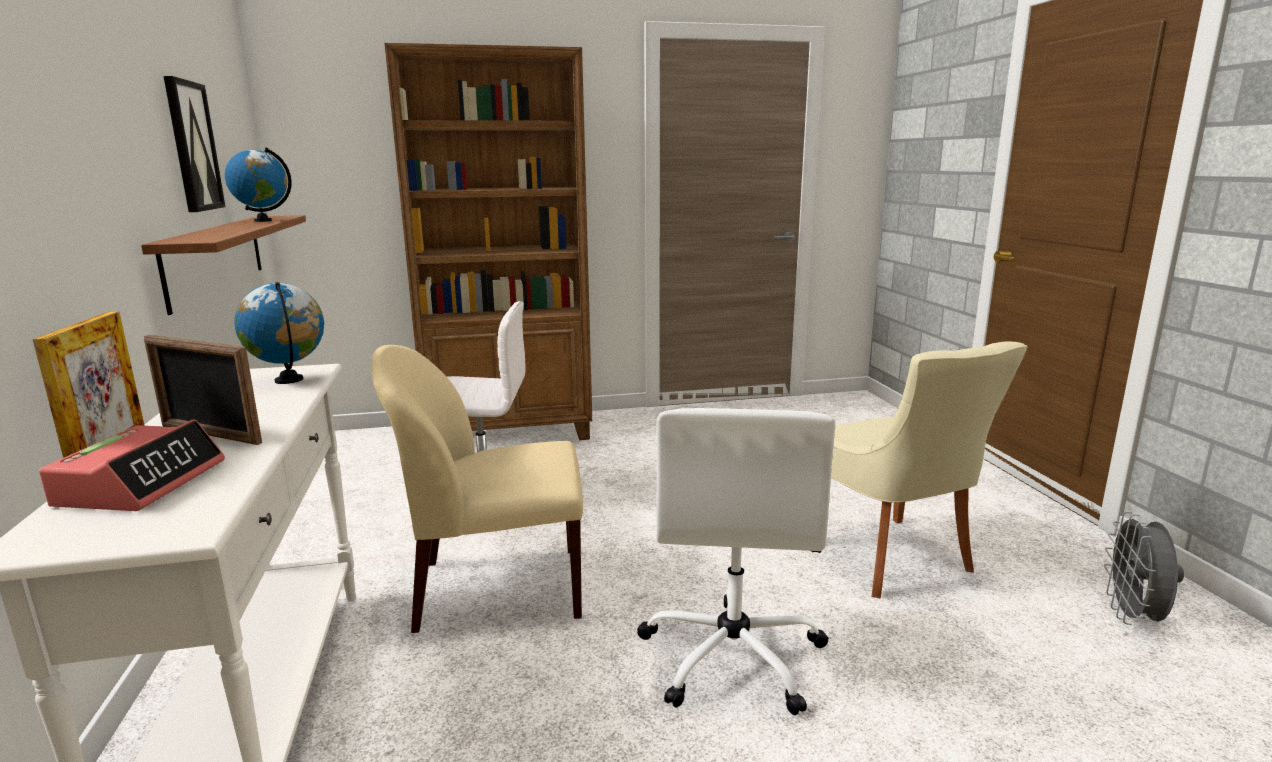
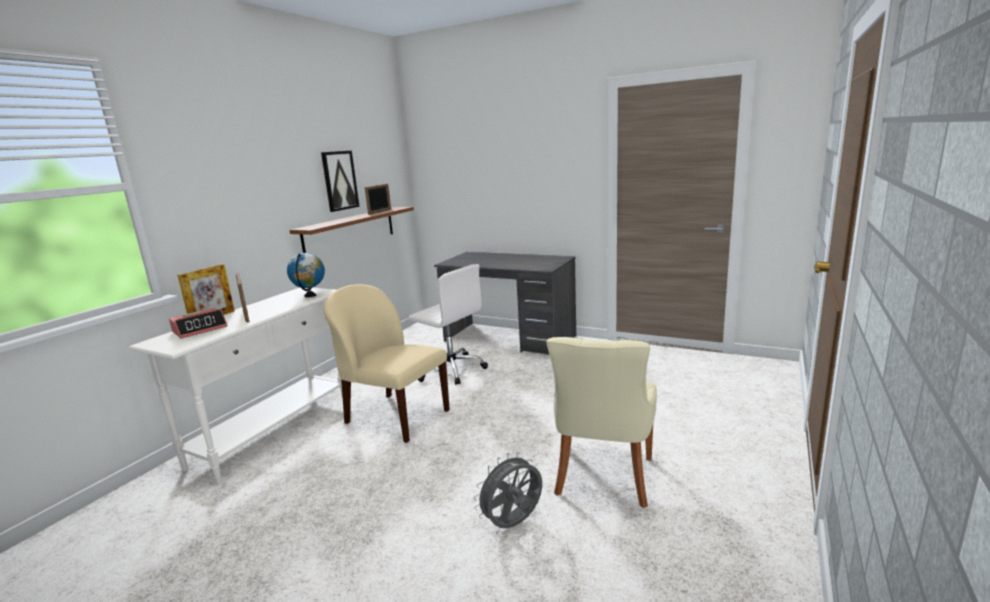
camera: 40 degrees right, 0 degrees up
globe [225,147,292,222] -> picture frame [365,184,391,215]
brown bookcase [384,43,592,440] -> grey desk [434,252,576,354]
white office chair [637,408,835,715] -> none
grey fan [1104,512,1184,625] -> grey fan moved to [474,452,542,528]

